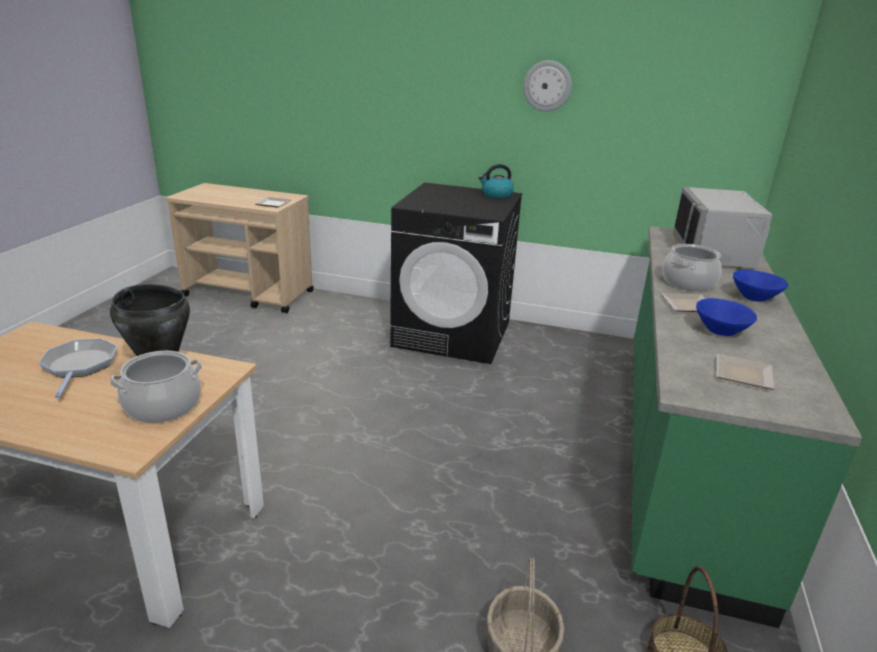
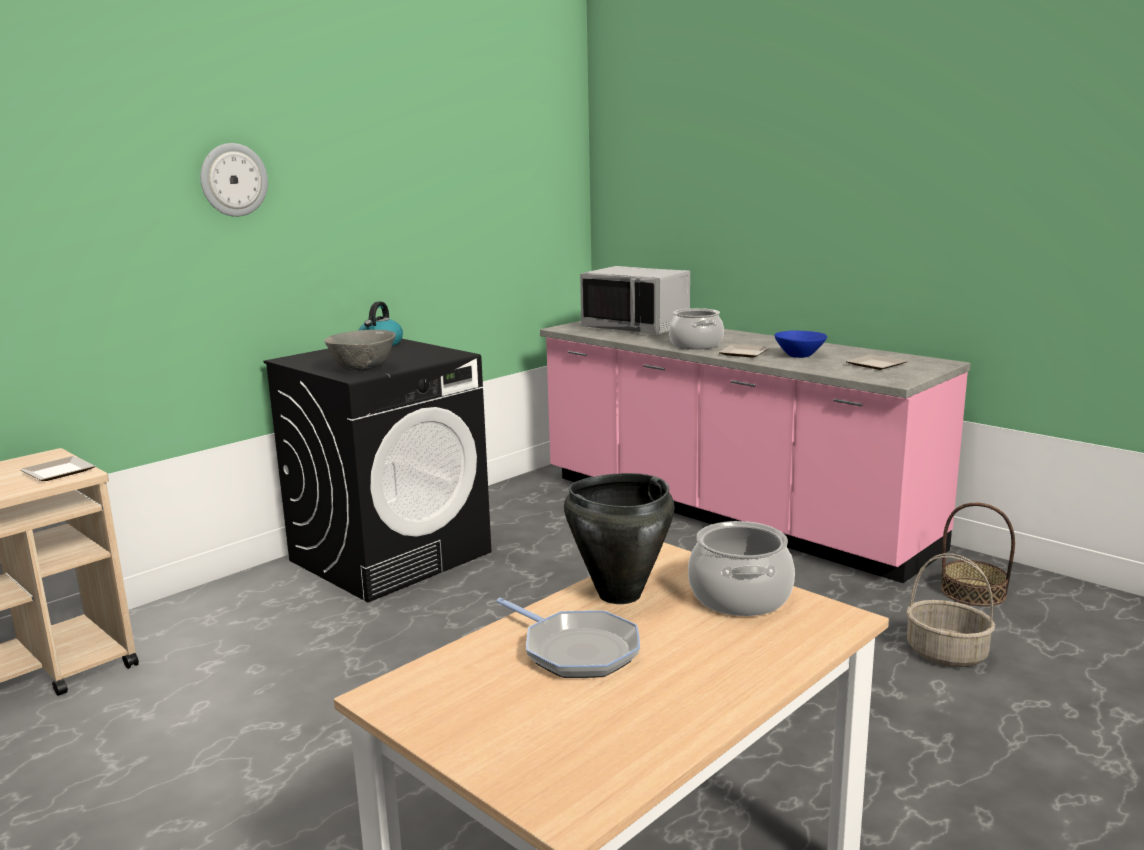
camera: 60 degrees left, 10 degrees down
frying pan [39,338,118,398] -> frying pan turned 150 degrees counterclockwise [496,598,640,678]
wall clock [523,60,572,112] -> wall clock moved to [200,143,268,217]
green counter [632,226,862,628] -> pink counter [540,321,971,583]
blue bowl [733,270,788,302] -> none
none -> grey bowl [324,330,396,371]

